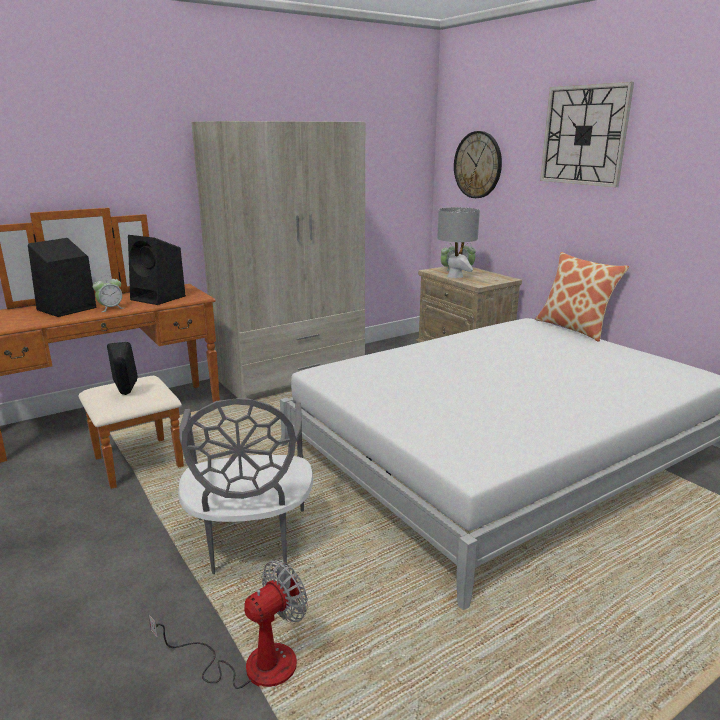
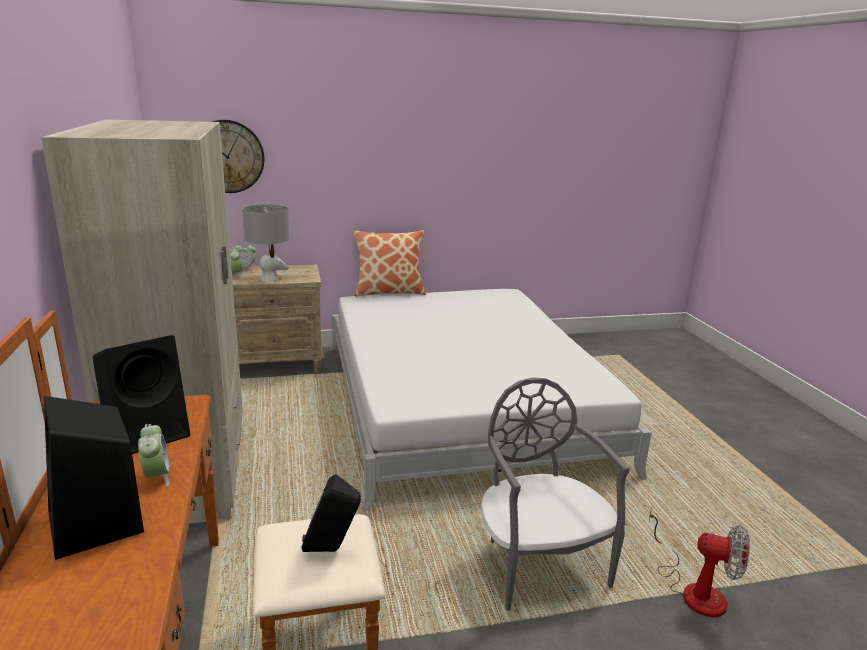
camera: 70 degrees left, 0 degrees up
fan [149,560,308,689] -> fan turned 135 degrees clockwise [649,507,750,617]
grey chair [178,398,313,574] -> grey chair turned 120 degrees counterclockwise [481,377,630,611]
wall clock [540,82,634,187] -> none

